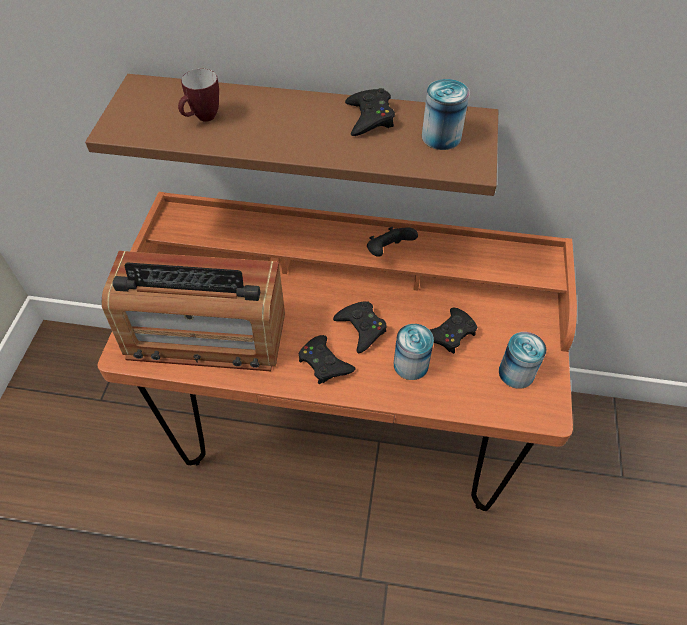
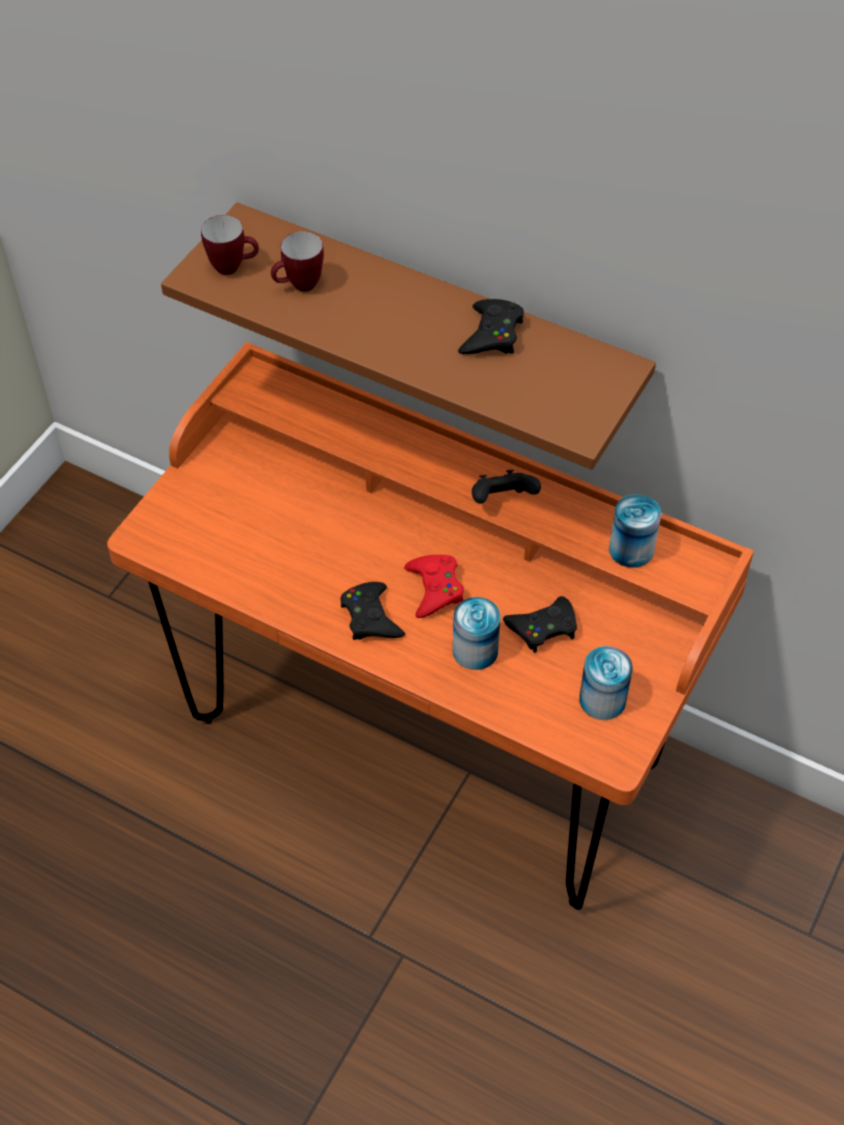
camera: 20 degrees right, 0 degrees up
radio [102,251,285,371] -> none
black game controller [333,301,387,353] -> red game controller [404,555,464,618]
can [422,79,469,150] -> can moved to [609,494,661,568]
none -> mug [201,215,259,275]

